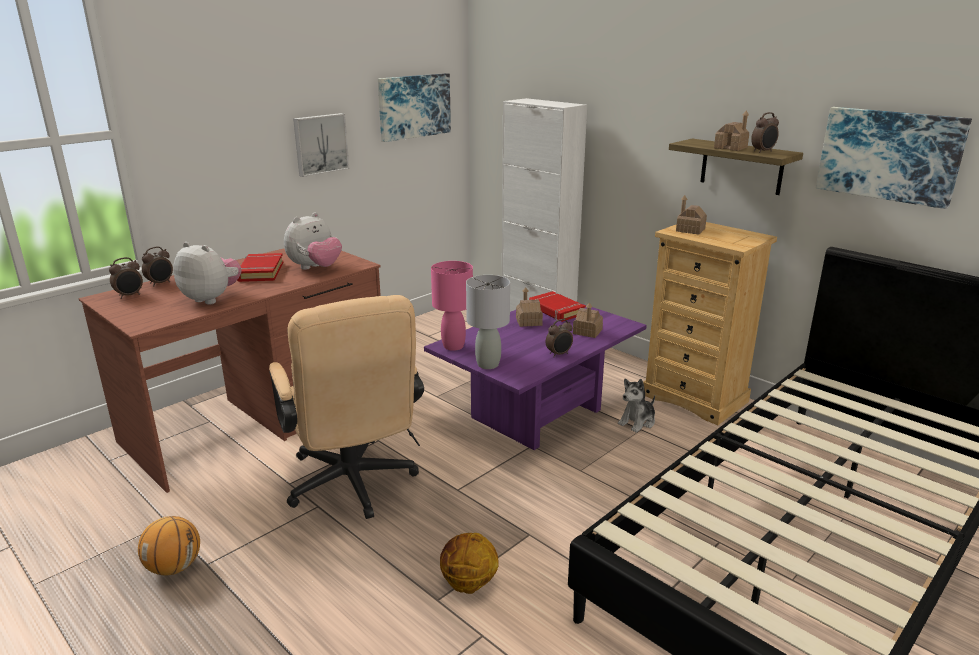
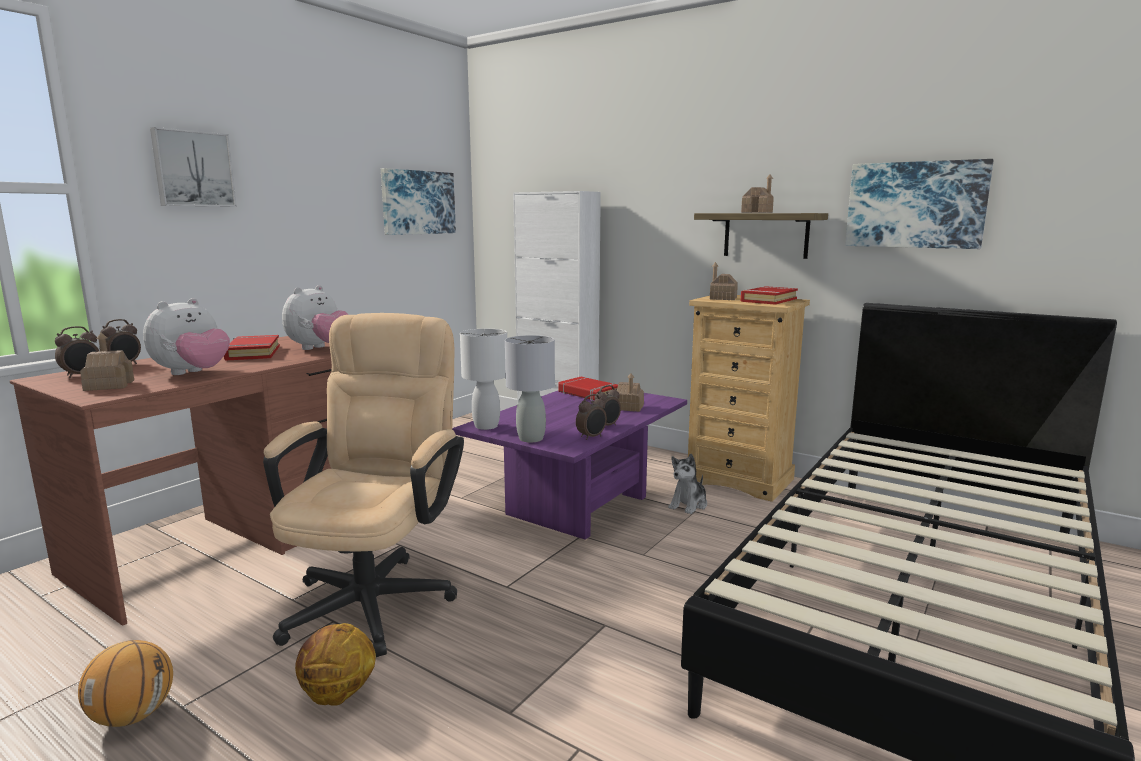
camera: 10 degrees left, 10 degrees down
plush toy [173,242,241,305] -> plush toy turned 105 degrees clockwise [143,298,230,375]
beige office chair [269,295,424,519] -> beige office chair turned 135 degrees counterclockwise [263,313,464,657]
picture [293,113,349,177] -> picture moved to [150,127,237,206]
pink table lamp [431,261,473,351] -> white table lamp [460,329,507,430]
basketball [440,533,499,594] -> basketball moved to [295,623,376,706]
toy house [516,287,543,327] -> toy house moved to [80,332,134,391]
alarm clock [751,112,779,153] -> alarm clock moved to [576,394,607,440]
none -> red book [741,286,798,305]

